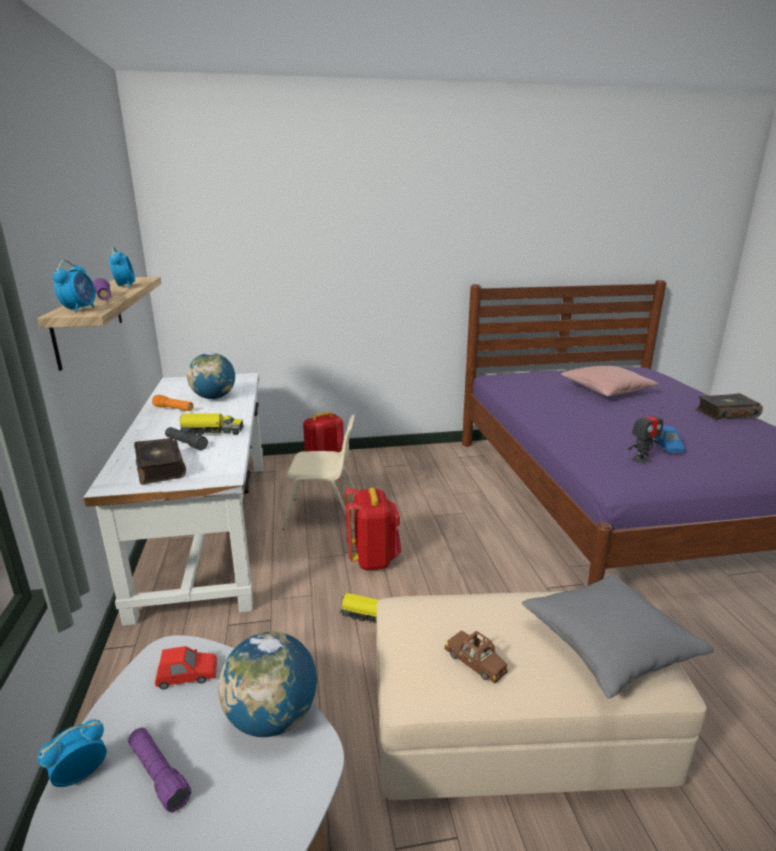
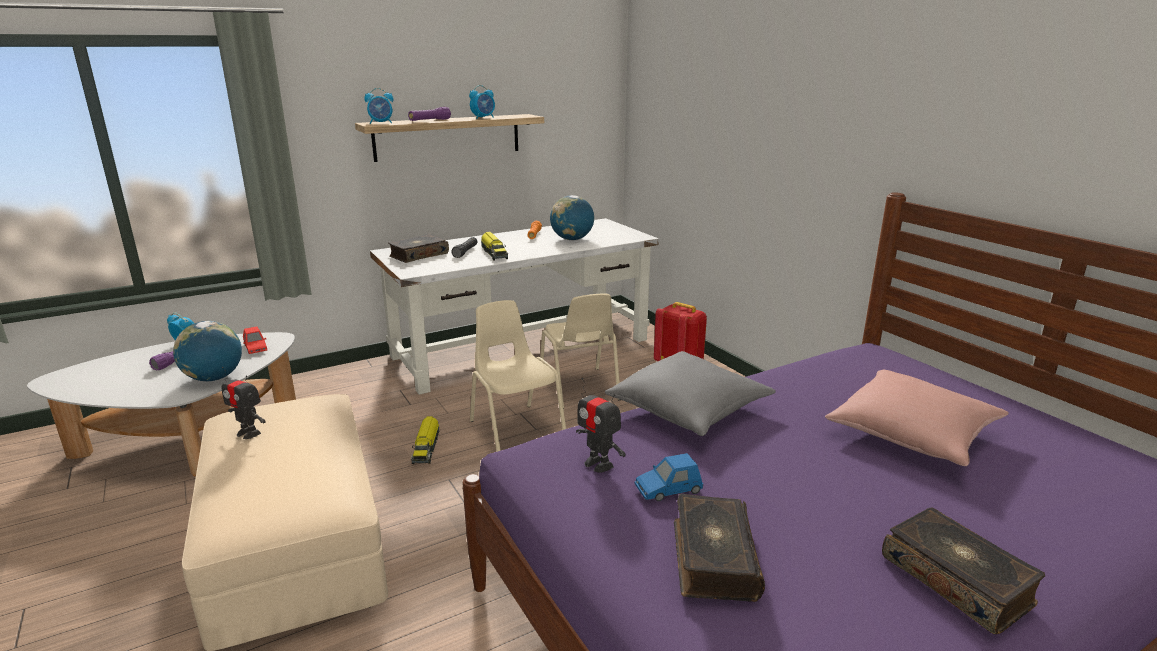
camera: 70 degrees right, 0 degrees up
red backpack [345,488,401,570] -> beige chair [470,300,566,452]
brown toy car [445,630,508,684] -> toy robot [222,367,266,439]
grey pillow [522,574,714,699] -> grey pillow moved to [605,351,776,436]
none -> book [674,494,765,602]

